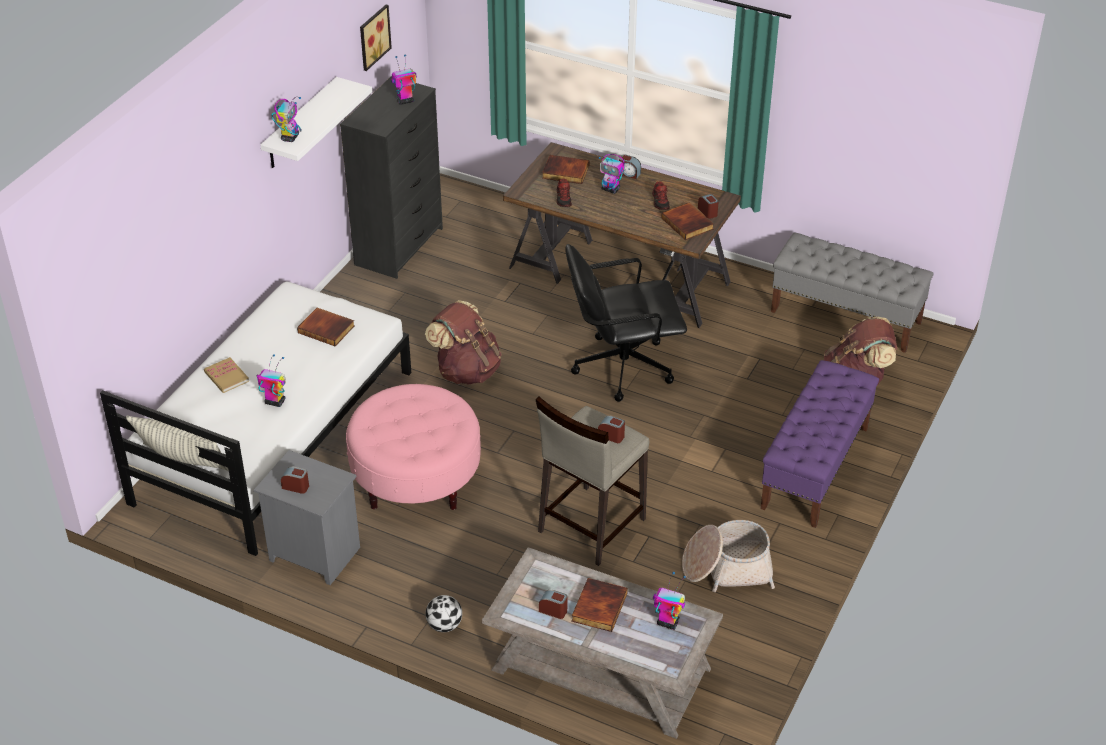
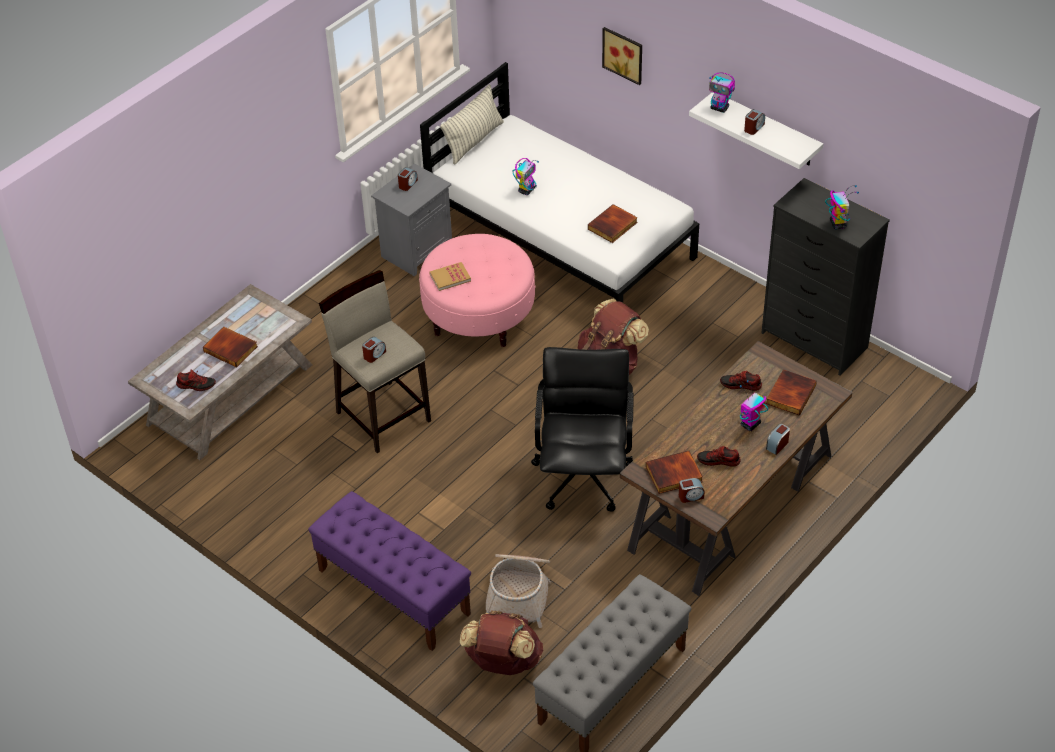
camera: 105 degrees right, 5 degrees up
book [204,357,249,393] -> book moved to [429,262,471,291]
picture [360,5,392,71] -> picture moved to [602,27,642,85]
football [426,595,462,632] -> none
alarm clock [539,590,567,619] -> alarm clock moved to [744,109,765,135]
toy robot [653,572,686,630] -> shoe [176,369,216,391]
basket [682,520,775,592] -> basket moved to [486,554,551,628]

